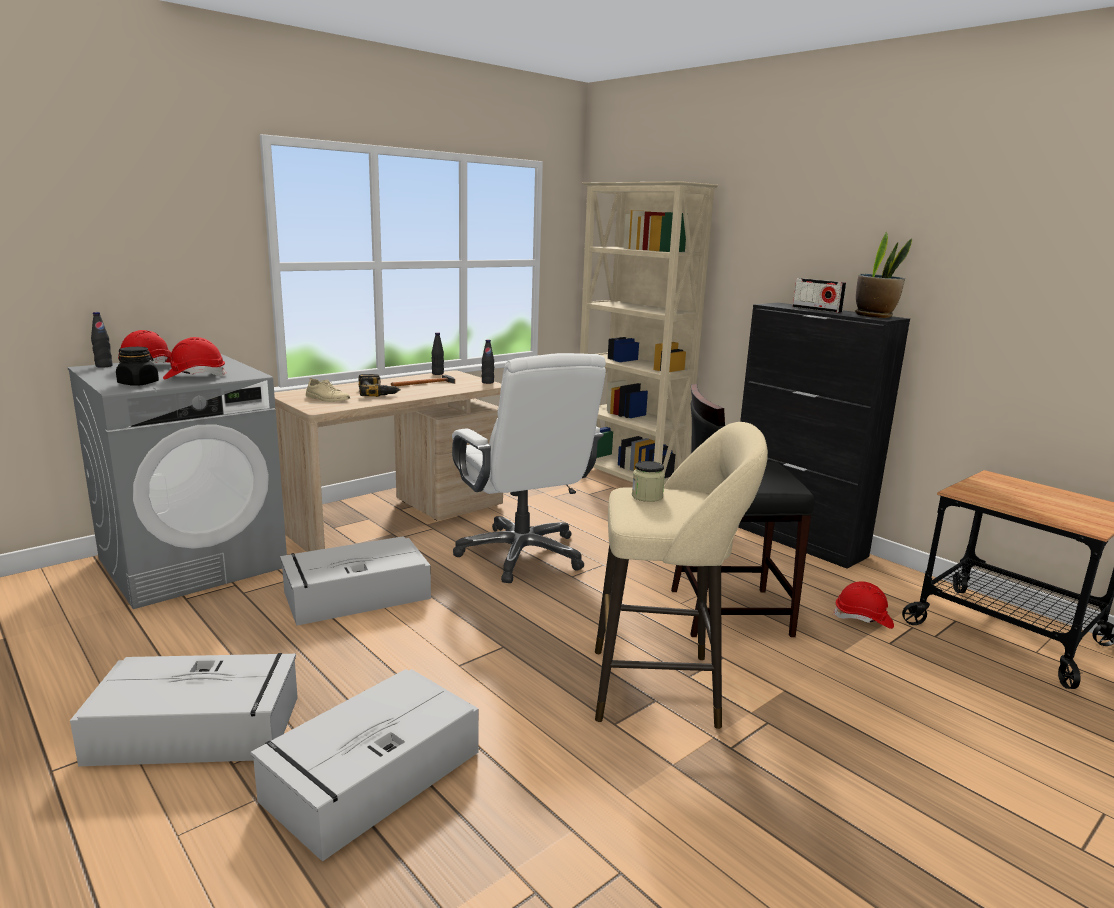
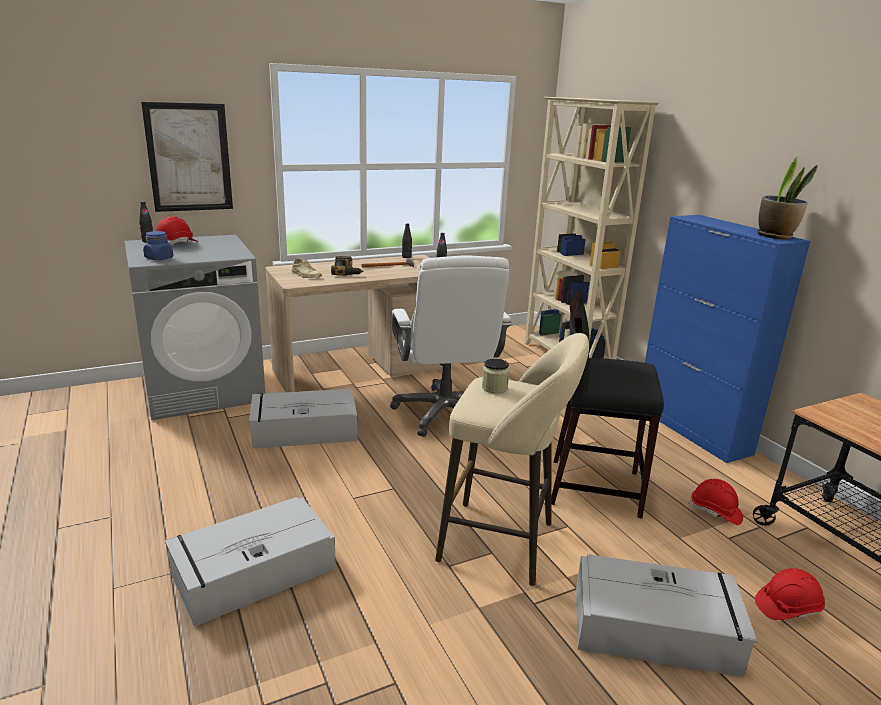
camera: 15 degrees right, 5 degrees up
grey storage box [70,653,298,766] -> grey storage box moved to [576,554,757,677]
black jar [116,347,159,386] -> blue jar [143,231,173,260]
red hard hat [163,337,226,379] -> red hard hat moved to [755,568,825,620]
black cabinet [738,303,910,569] -> blue cabinet [645,215,811,463]
radio [793,278,846,313] -> none
none -> picture [141,102,233,212]

